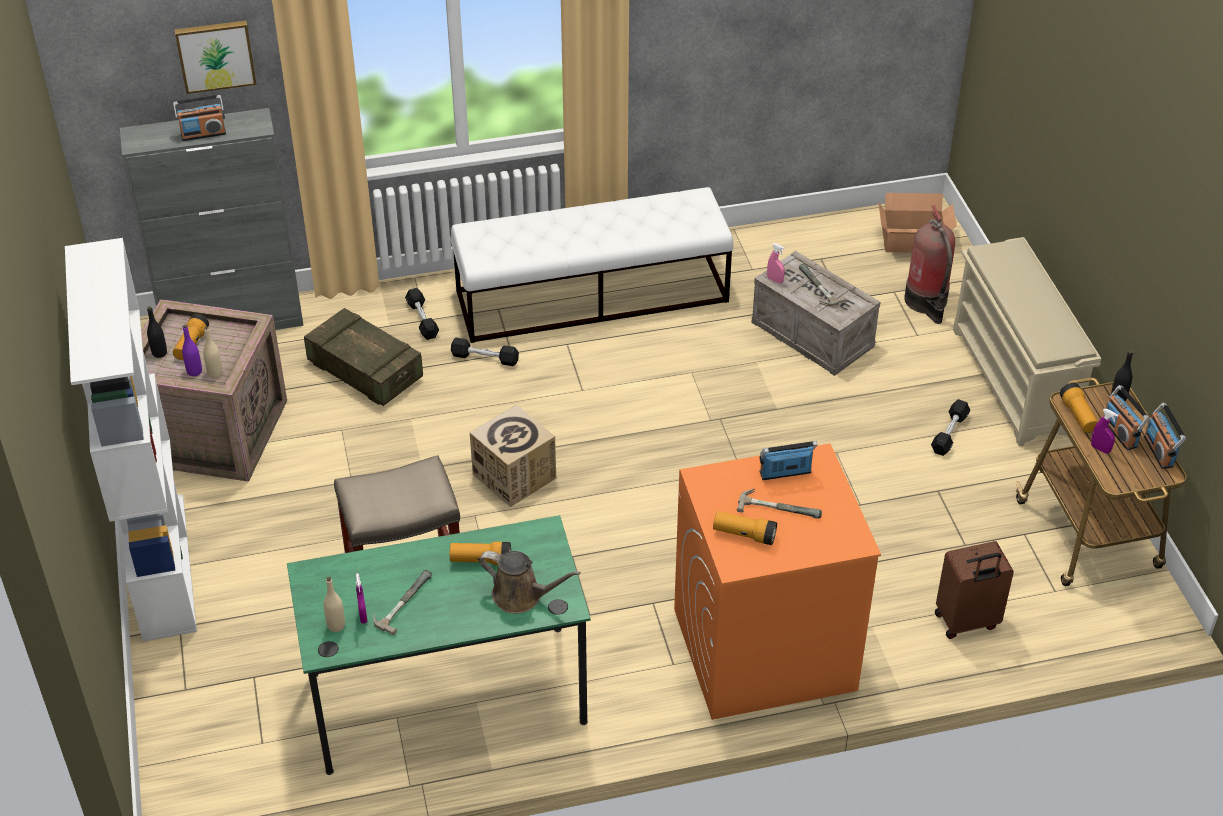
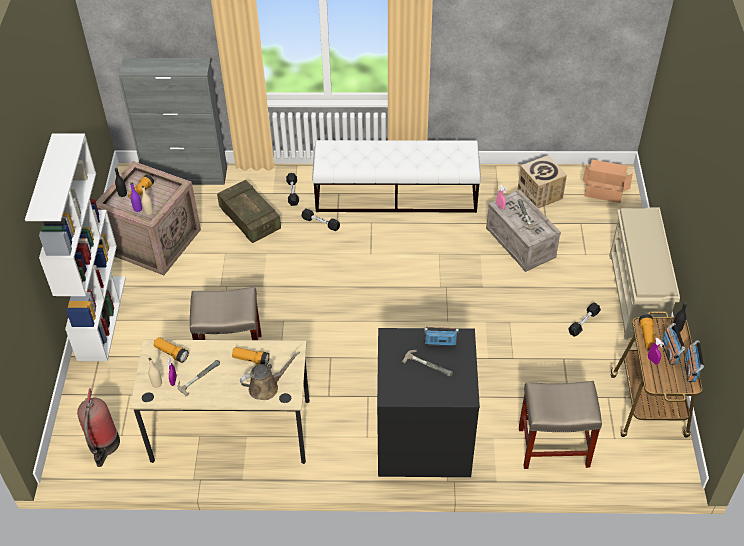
camera: 15 degrees right, 5 degrees up
radio [173,95,226,141] -> none
picture [175,21,257,94] -> none
green desk [287,515,591,775] -> beige desk [130,340,310,464]
cardboard box [470,405,556,507] -> cardboard box moved to [518,155,567,209]
brown watering can [479,551,581,614] -> brown watering can turned 60 degrees counterclockwise [240,352,300,400]
orange washing machine [674,443,881,720] -> black washing machine [377,328,480,477]
flashlight [713,511,777,545] -> flashlight moved to [153,337,189,363]
fire extinguisher [904,205,955,324] -> fire extinguisher moved to [77,388,120,467]
brown suitcase [935,541,1014,639] -> beige stool [519,381,602,469]

